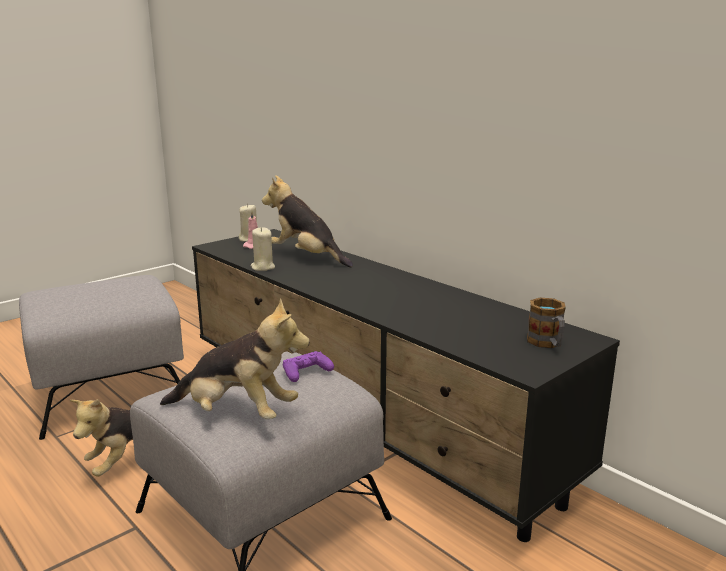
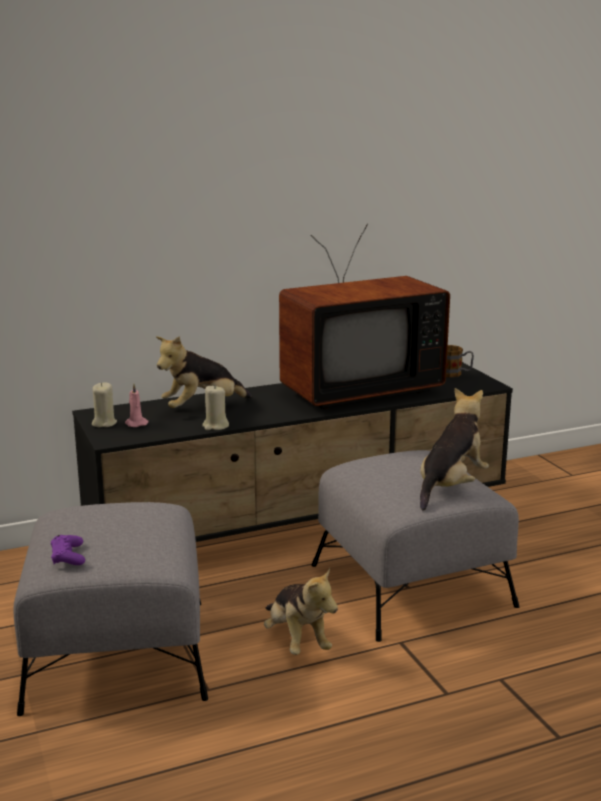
camera: 70 degrees left, 0 degrees up
purple game controller [283,351,334,382] -> purple game controller moved to [51,535,85,565]
none -> television [279,224,450,409]

